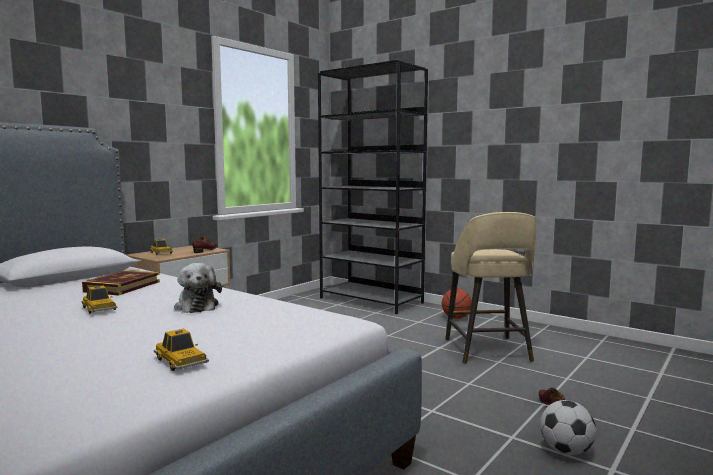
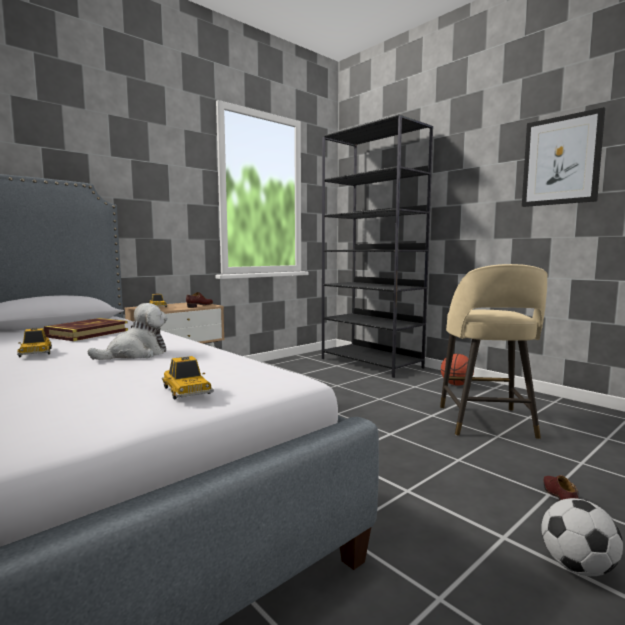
camera: 10 degrees right, 0 degrees up
toy car [154,329,209,371] -> toy car moved to [162,356,214,399]
plush toy [174,263,222,313] -> plush toy turned 120 degrees counterclockwise [88,303,168,360]
none -> picture [522,107,605,207]

